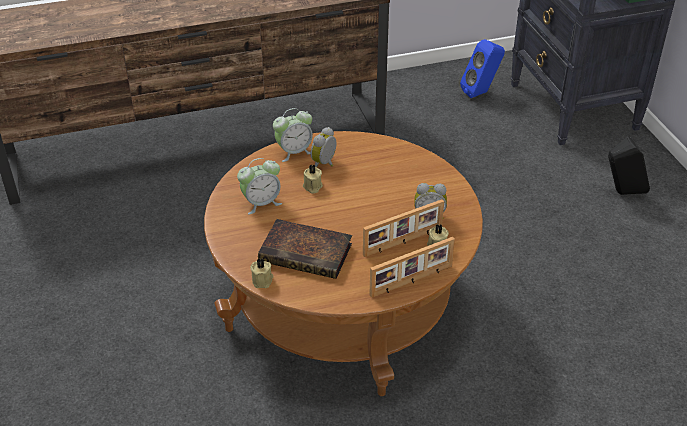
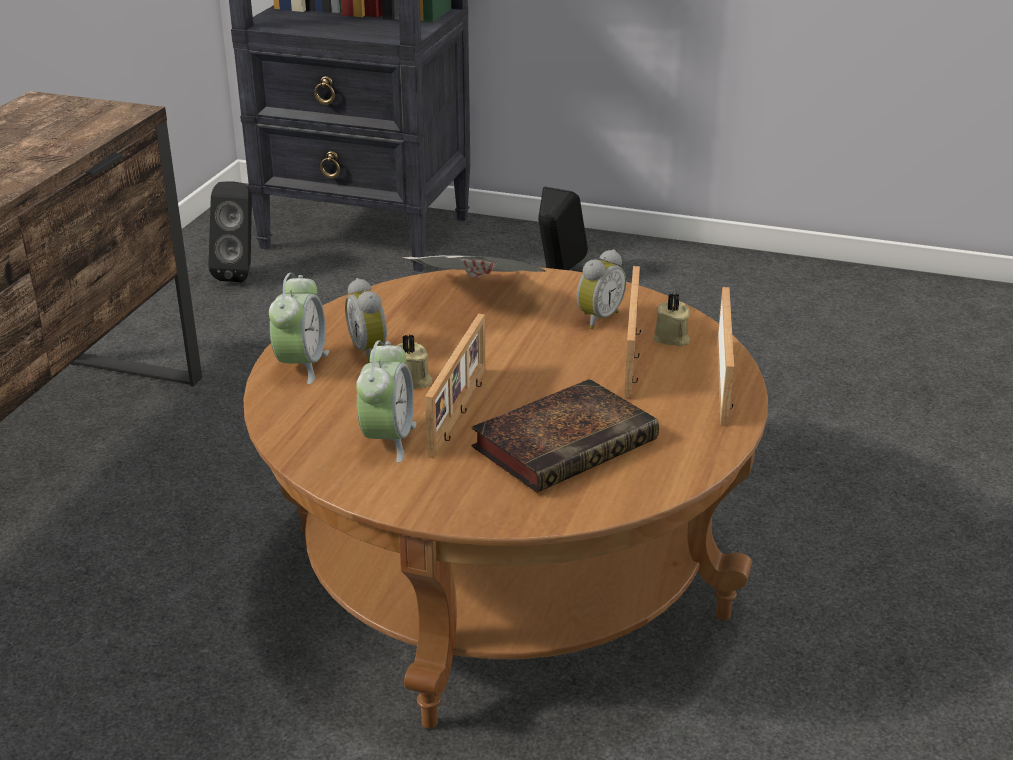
camera: 55 degrees left, 10 degrees down
beige candle [250,259,274,288] -> none
blue speaker [460,39,505,98] -> black speaker [208,181,252,282]
none -> newspaper [403,255,546,279]
none -> picture frame [425,314,486,458]

